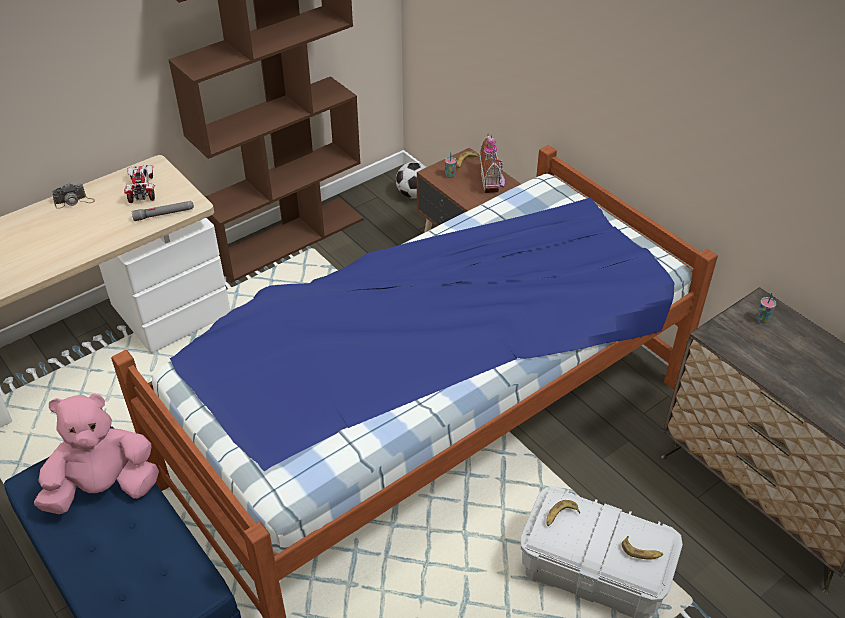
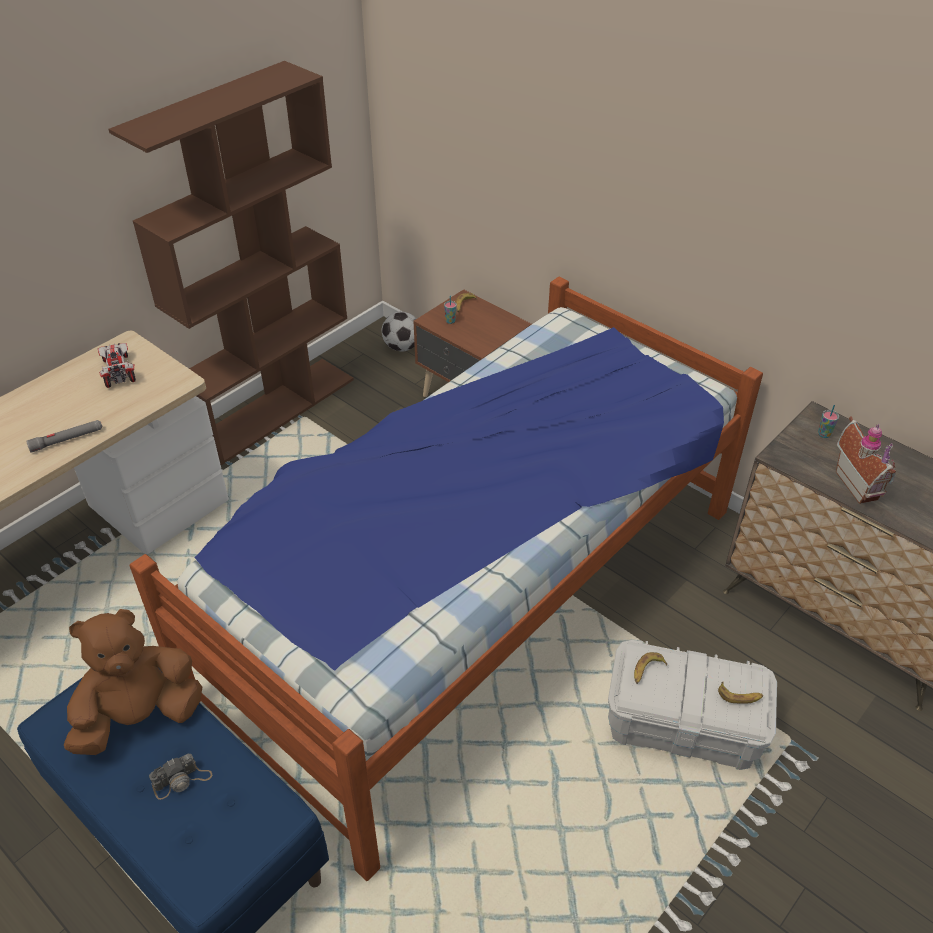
camera: 10 degrees left, 0 degrees up
pink plush toy [34,393,159,514] -> brown plush toy [64,609,202,755]
camera [52,183,95,209] -> camera moved to [149,754,212,800]
grey flashlight [132,201,194,221] -> grey flashlight moved to [26,420,103,453]
toy house [479,134,505,193] -> toy house moved to [836,416,896,504]

